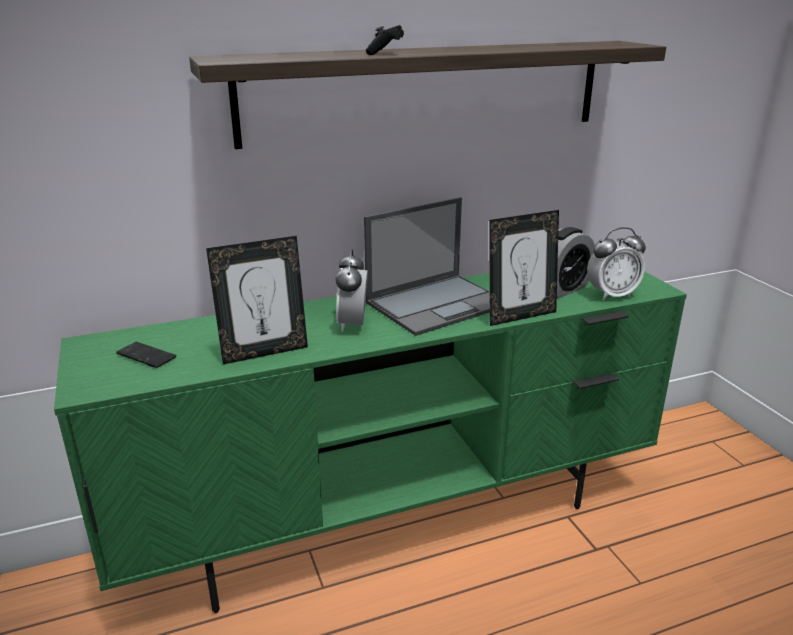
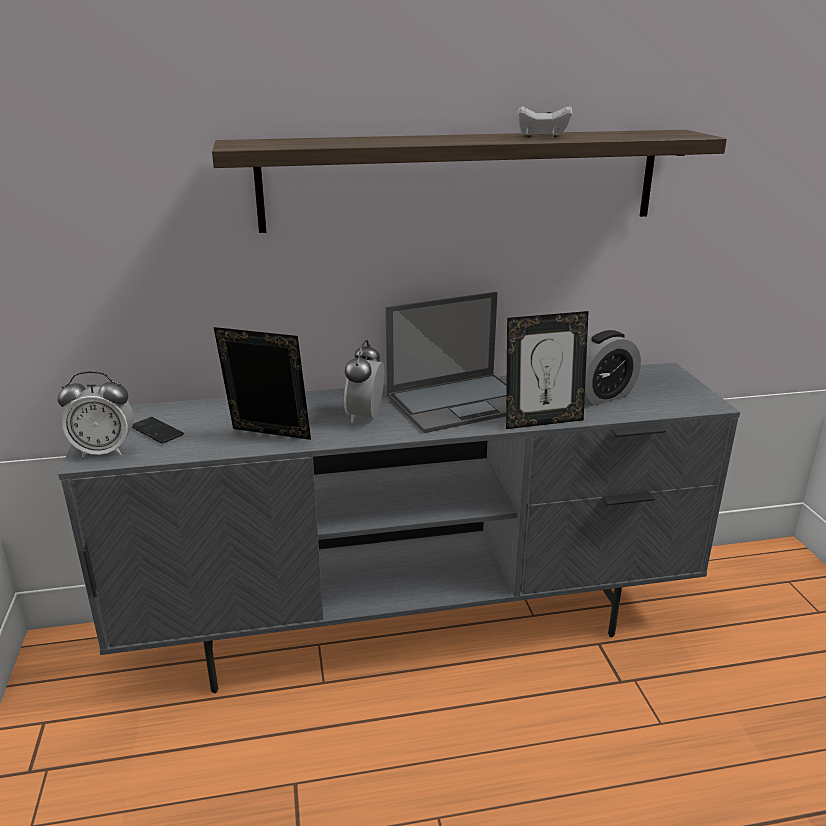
camera: 10 degrees right, 0 degrees up
green tv stand [54,272,687,613] -> grey tv stand [58,363,740,693]
picture frame [206,236,308,364] -> picture frame turned 150 degrees counterclockwise [214,327,311,440]
black game controller [366,25,404,55] -> none
alarm clock [587,227,646,301] -> alarm clock moved to [57,371,134,458]
none -> white game controller [517,106,572,137]

